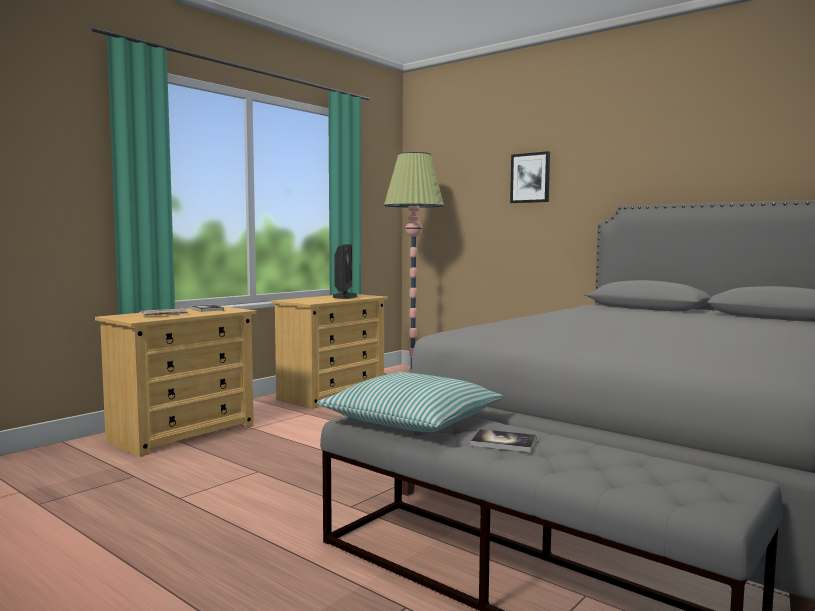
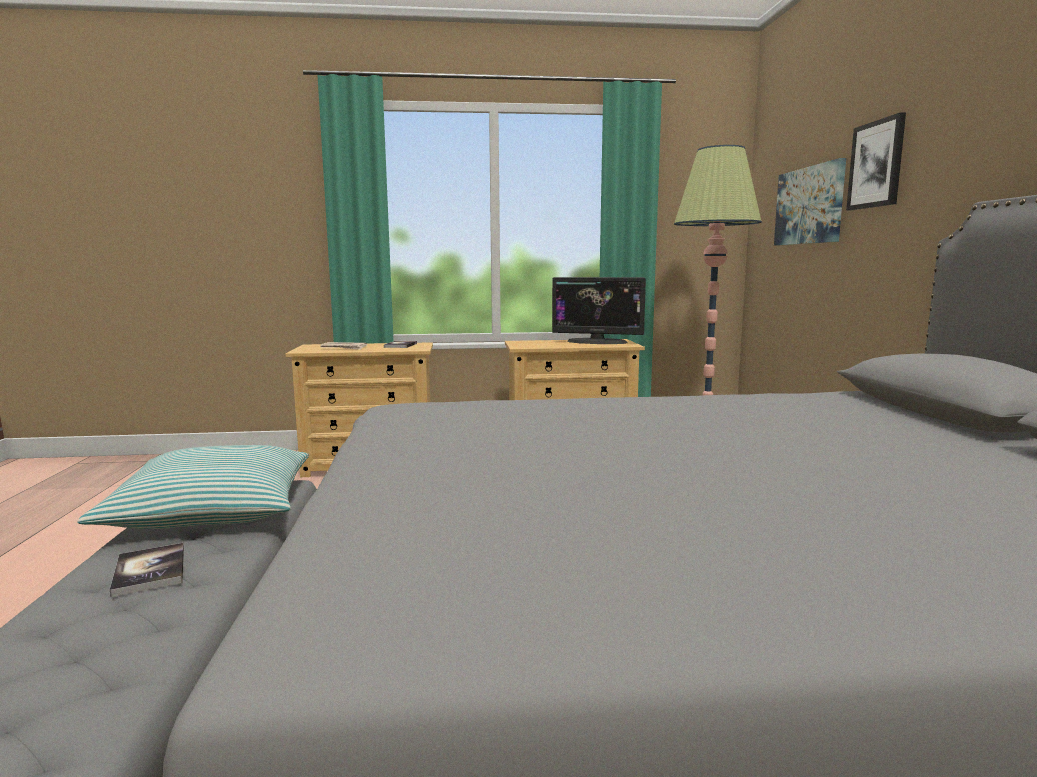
camera: 45 degrees right, 5 degrees up
monitor [333,244,358,299] -> monitor turned 60 degrees clockwise [552,277,646,344]
none -> picture [774,158,846,245]

